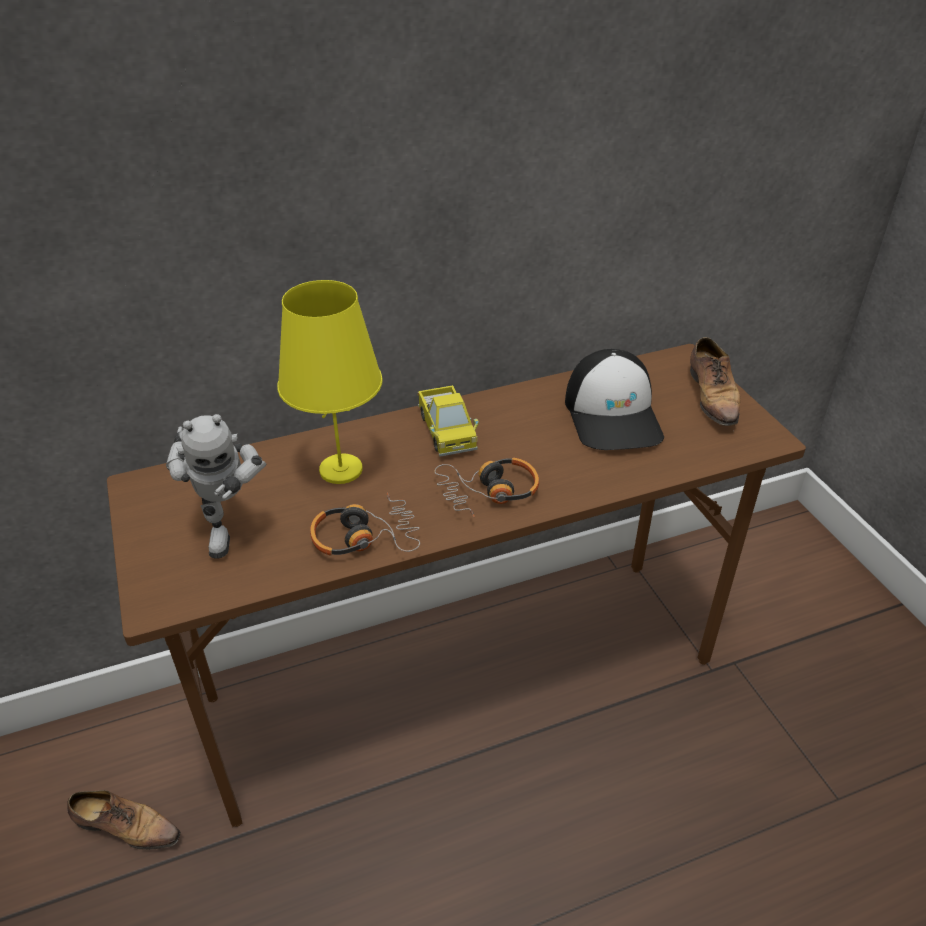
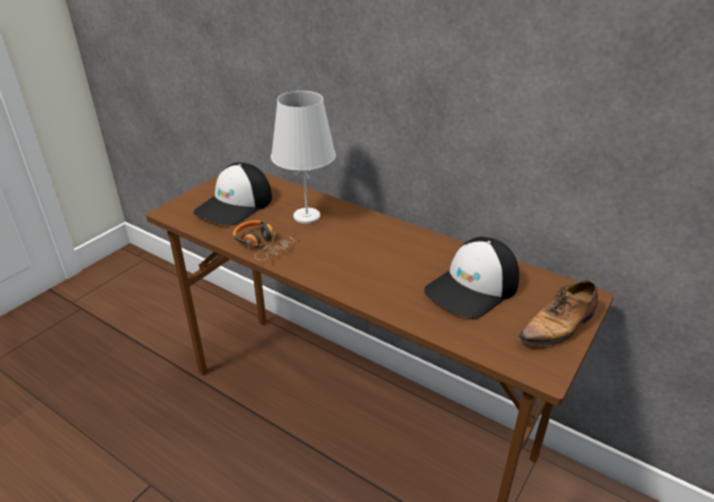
camera: 55 degrees right, 5 degrees down
shoe [67,790,181,850] -> none
toy robot [166,414,266,559] -> cap [193,163,272,225]
yellow table lamp [277,280,383,484] -> white table lamp [271,91,336,224]
toy truck [417,385,479,457] -> none
headphones [434,458,539,518] -> none

